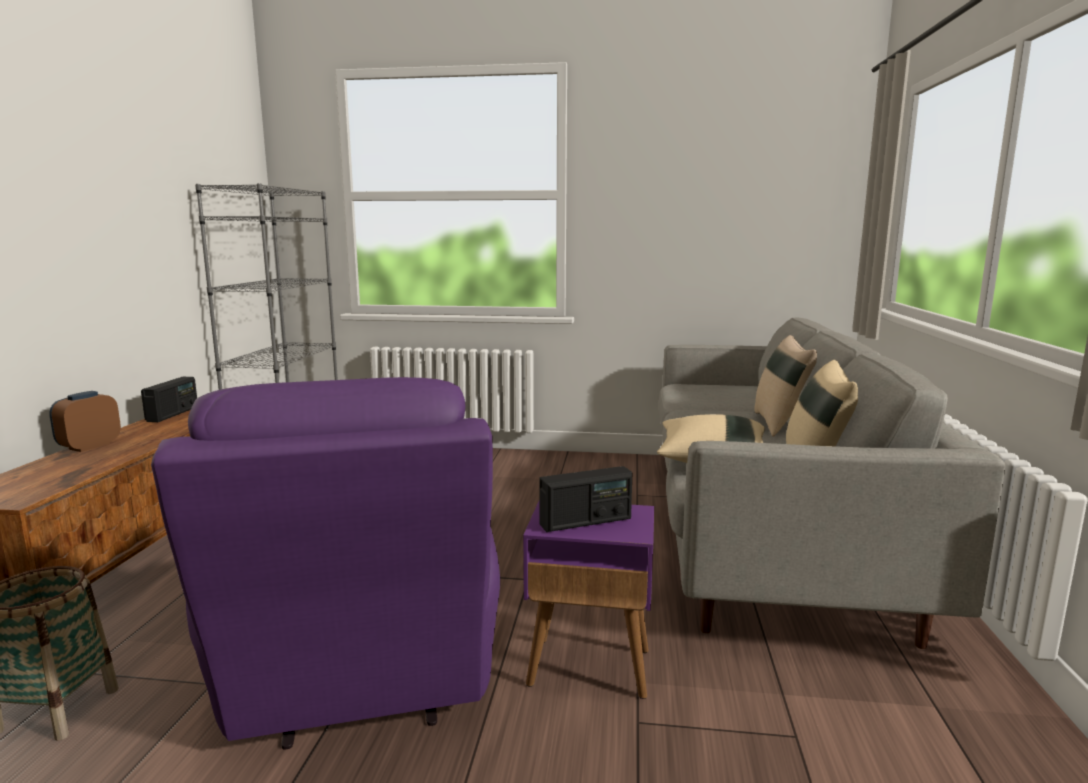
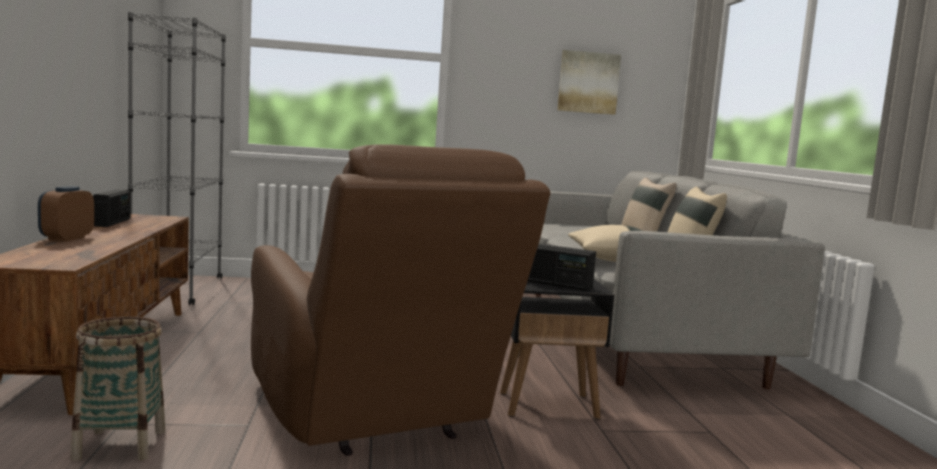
camera: 15 degrees left, 5 degrees down
purple armchair [151,377,500,750] -> brown armchair [251,144,550,456]
purple side table [523,502,654,699] -> black side table [500,279,614,420]
radio [539,466,632,532] -> radio turned 60 degrees clockwise [527,244,596,291]
none -> picture [557,50,621,115]

